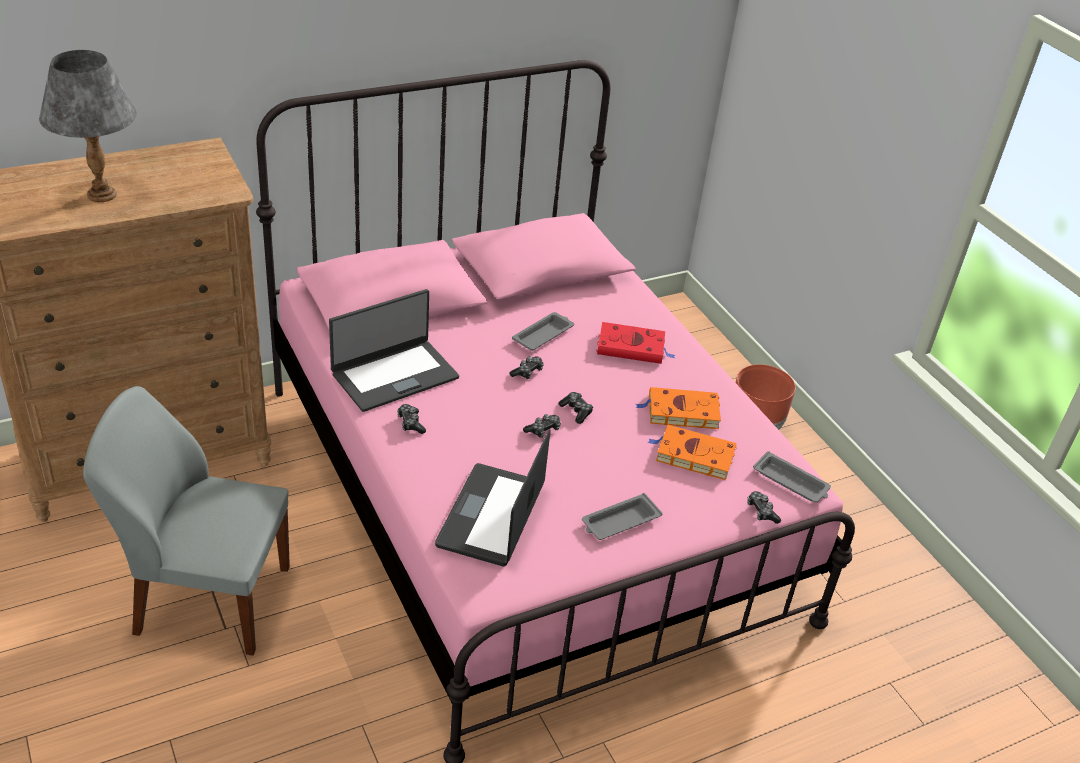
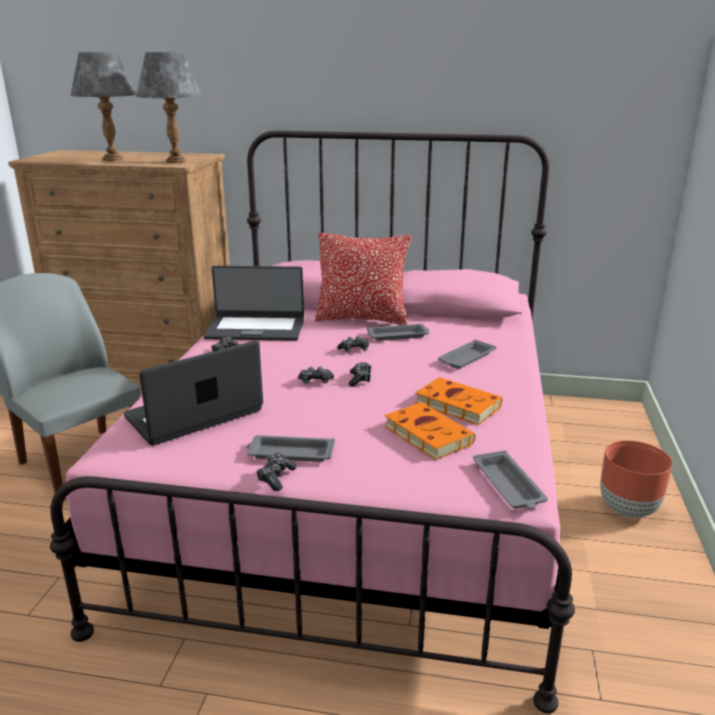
camera: 40 degrees right, 15 degrees down
red book [597,322,675,364] -> grey tray [438,340,496,369]
game controller [747,491,781,524] -> game controller moved to [256,453,297,491]
none -> grey table lamp [136,52,202,163]
none -> pillow [315,233,412,325]

